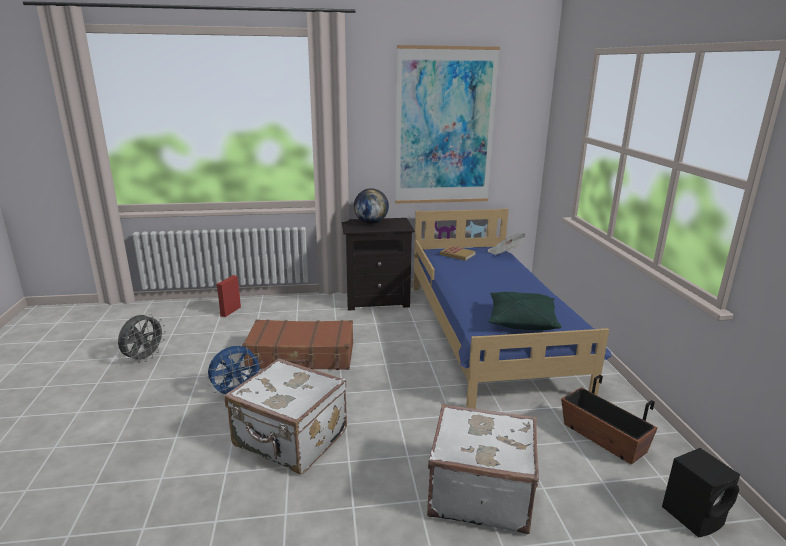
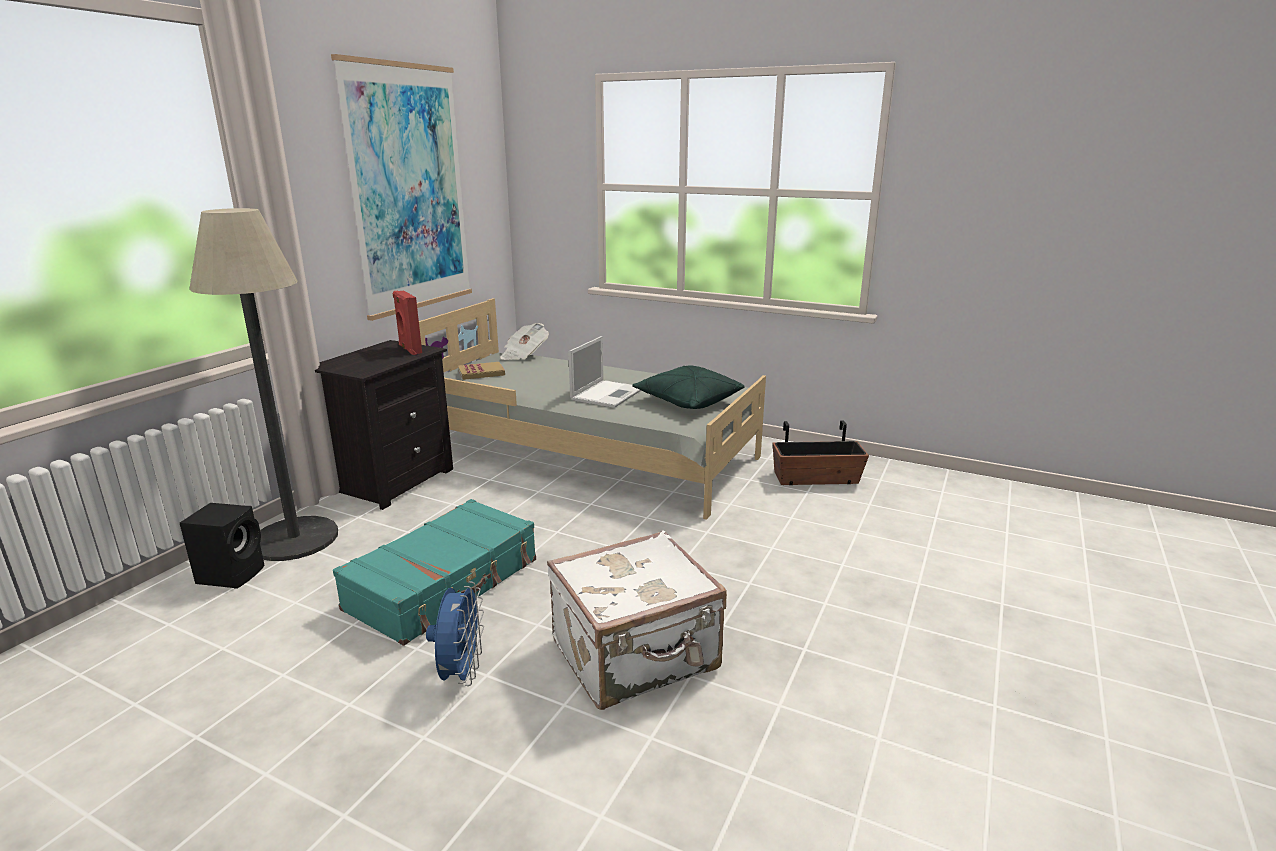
camera: 55 degrees left, 0 degrees up
grey fan [118,314,166,363] -> none
red speaker [216,275,241,317] -> red speaker moved to [393,290,422,355]
brown suitcase [242,319,353,370] -> turquoise suitcase [333,499,536,646]
globe [354,188,389,224] -> none
blue bed [414,208,611,409] -> grey bed [419,298,766,520]
white suitcase [427,404,539,534] -> none
black speaker [662,448,740,538] -> black speaker moved to [180,503,265,589]
none -> floor lamp [189,208,338,561]
none -> laptop [568,336,641,408]

